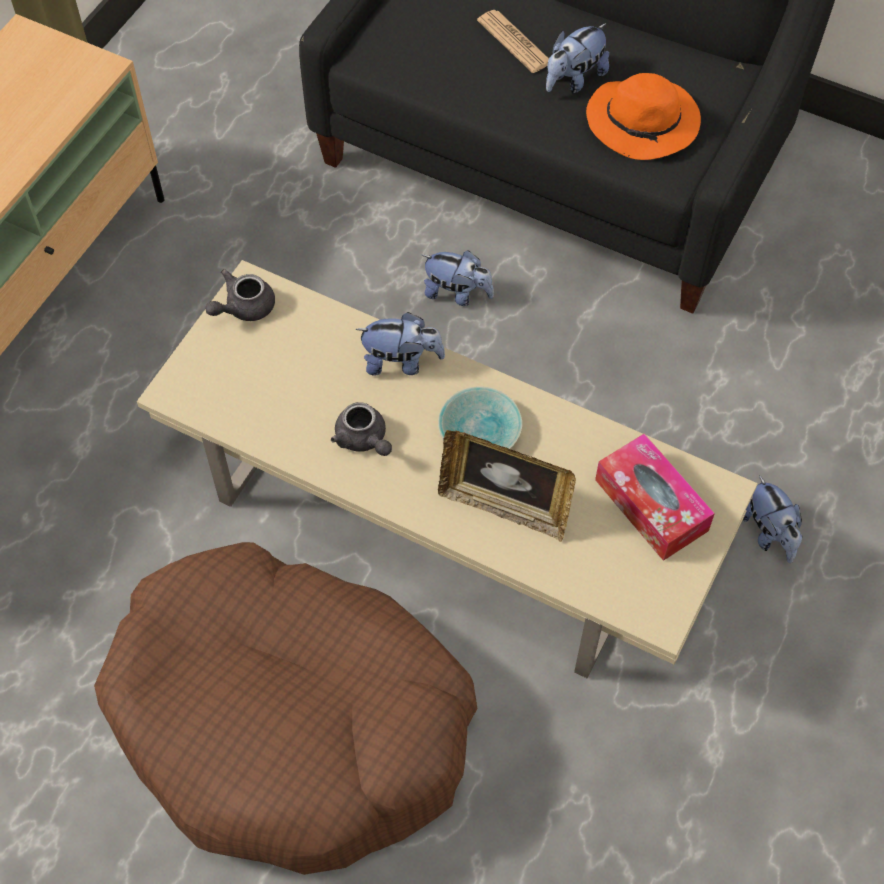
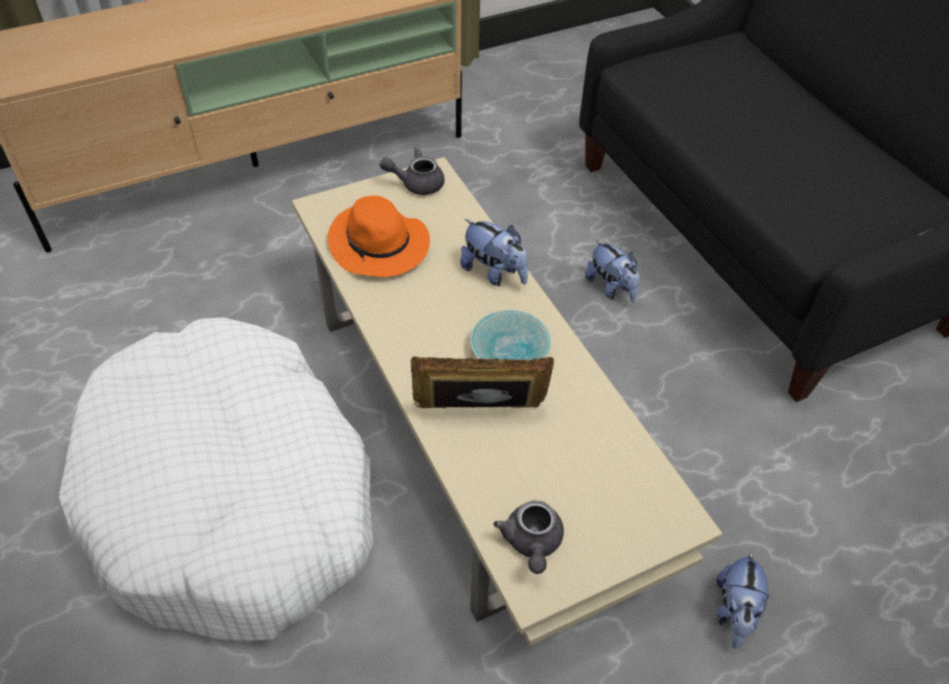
camera: 35 degrees right, 10 degrees down
brown dog bed [94,542,477,875] -> white dog bed [59,317,373,642]
grey teapot [331,402,392,456] -> grey teapot moved to [493,500,564,574]
picture frame [438,430,576,542] -> picture frame turned 120 degrees clockwise [411,356,554,408]
newspaper [477,10,549,73] -> none
plush toy [546,23,609,93] -> none
orange hat [586,73,701,160] -> orange hat moved to [328,196,430,277]
tissue box [595,434,715,561] -> none

